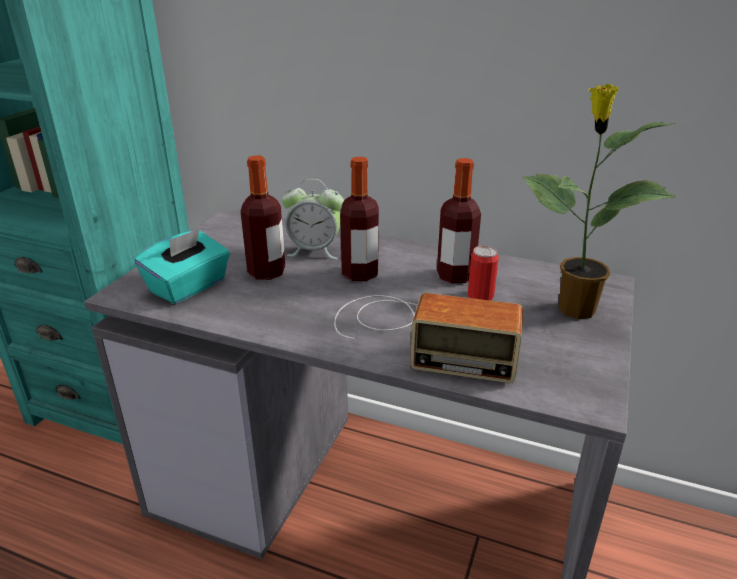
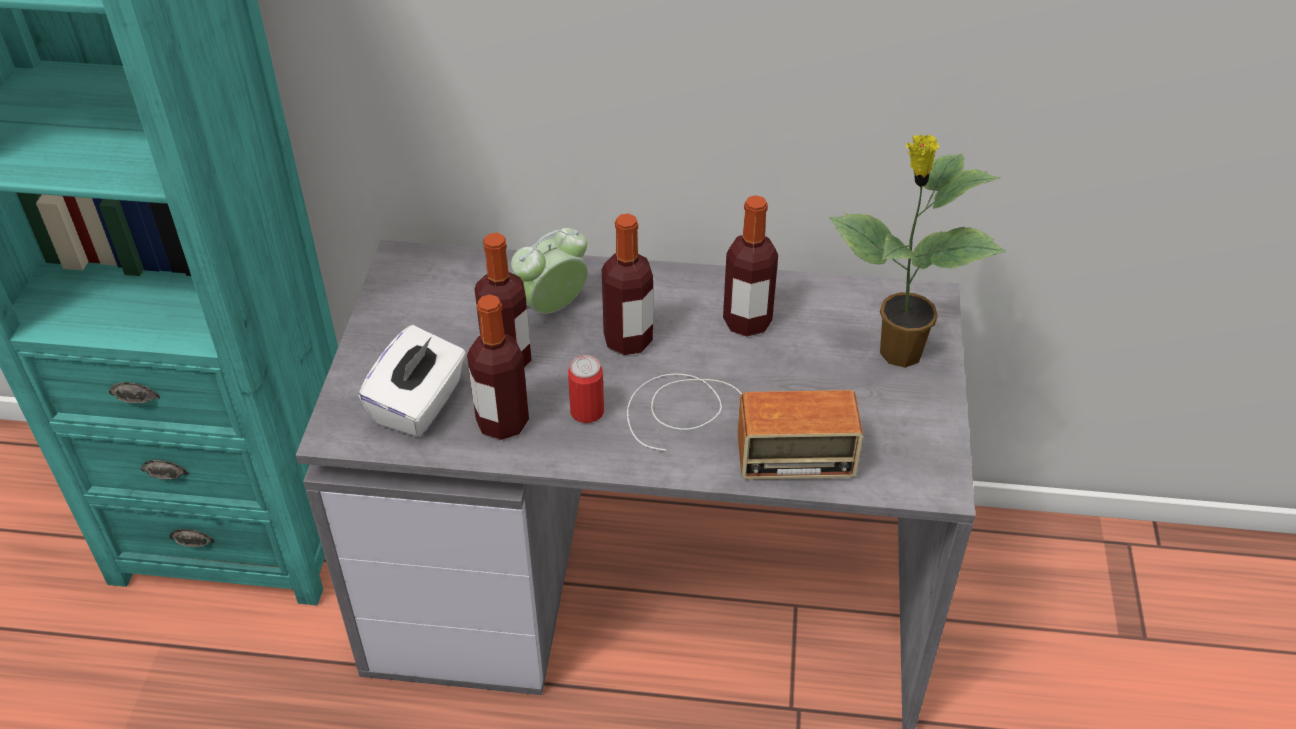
camera: 15 degrees left, 15 degrees up
turquoise tissue box [135,228,230,304] -> white tissue box [359,325,466,437]
alarm clock [282,179,344,259] -> alarm clock turned 150 degrees clockwise [511,228,588,314]
can [467,246,498,301] -> can moved to [568,355,604,423]
none -> bottle [467,294,529,440]

